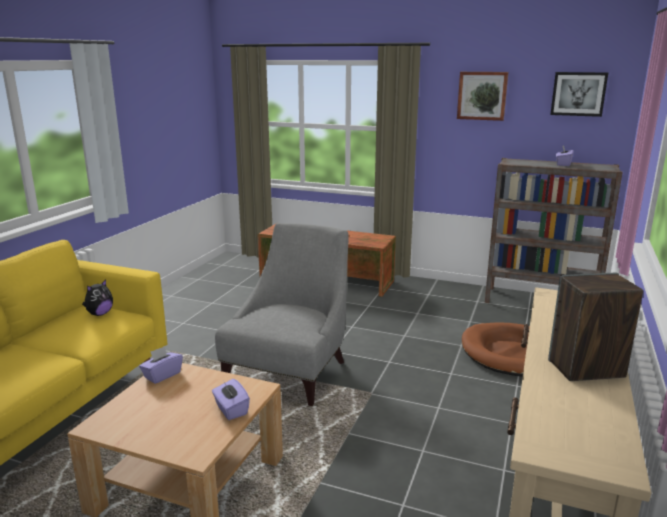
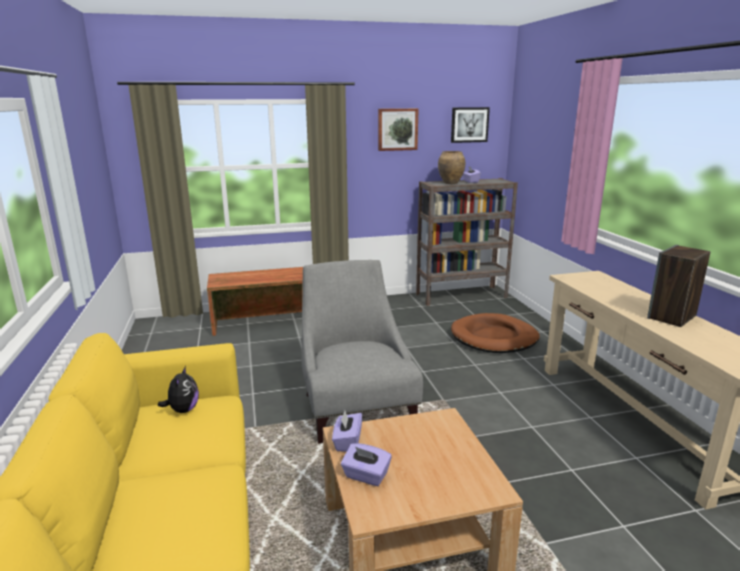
camera: 35 degrees left, 0 degrees up
purple tissue box [212,379,250,420] -> purple tissue box moved to [341,443,392,486]
none -> brown vase [438,151,465,184]

